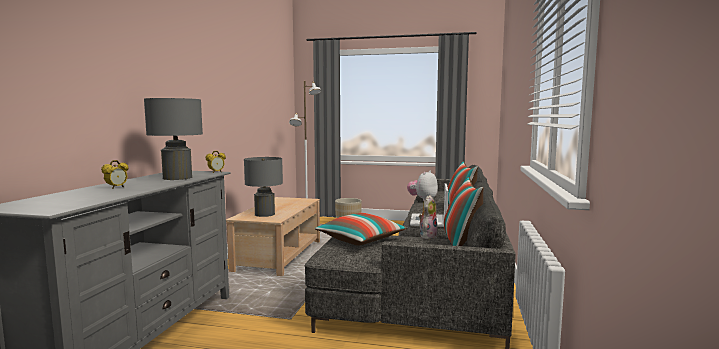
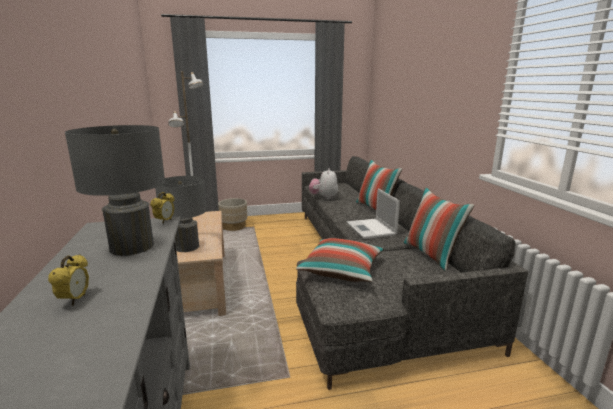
camera: 25 degrees left, 10 degrees up
plush toy [419,195,437,239] -> none

